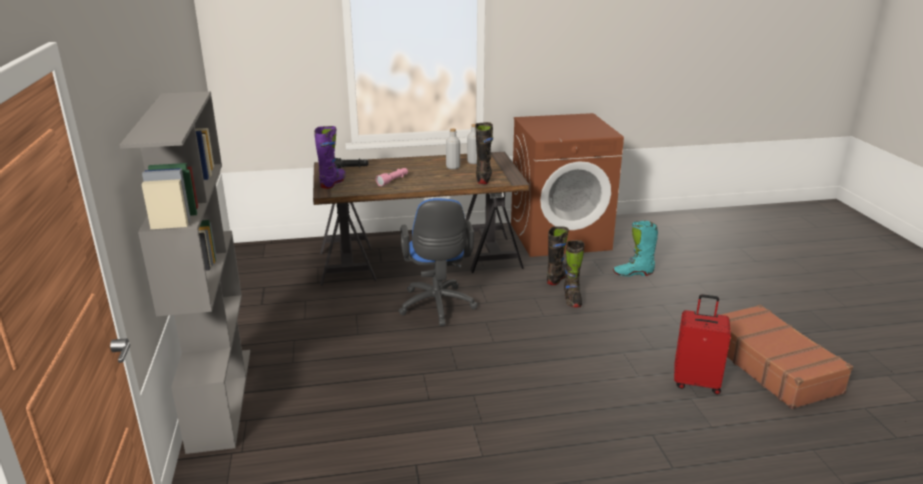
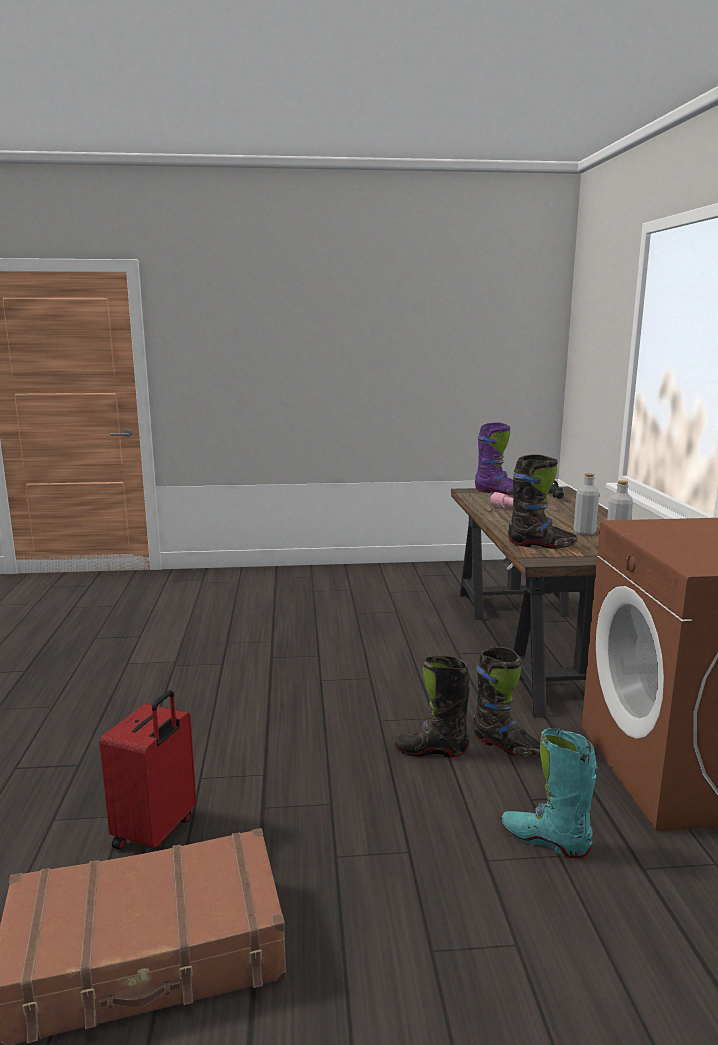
camera: 95 degrees right, 10 degrees down
grey bookcase [119,91,250,454] -> none
blue office chair [398,198,478,326] -> none
turquoise boot [613,221,658,277] -> turquoise boot turned 60 degrees counterclockwise [502,728,598,858]

